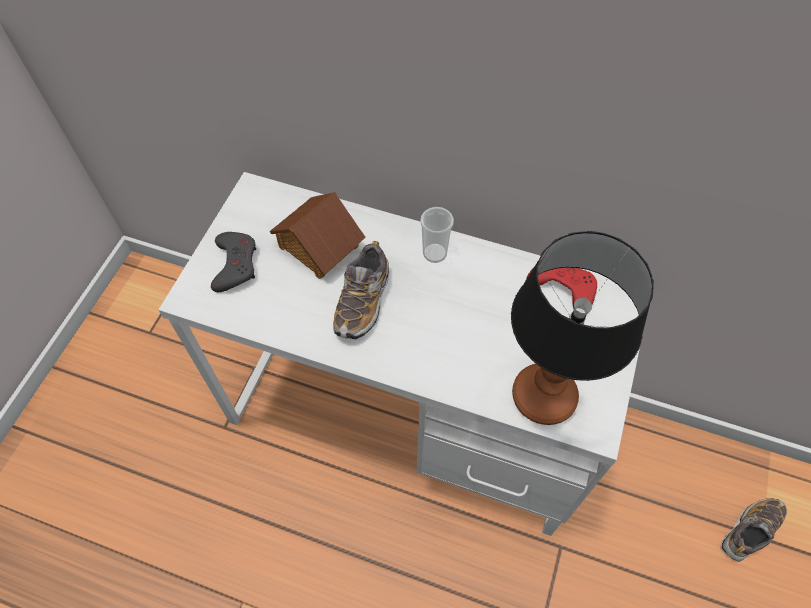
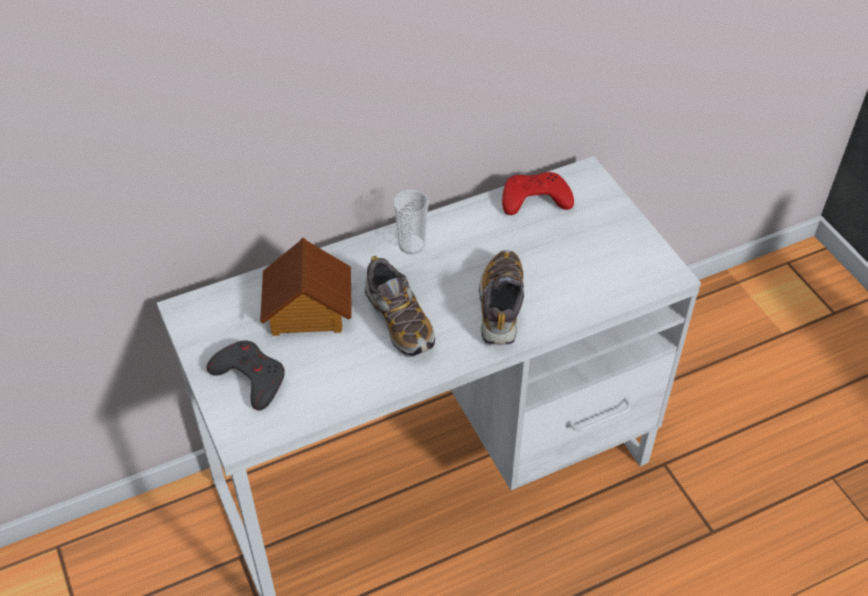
camera: 45 degrees left, 10 degrees down
table lamp [511,231,654,425] -> none
shoe [721,498,787,562] -> shoe moved to [479,250,524,346]

